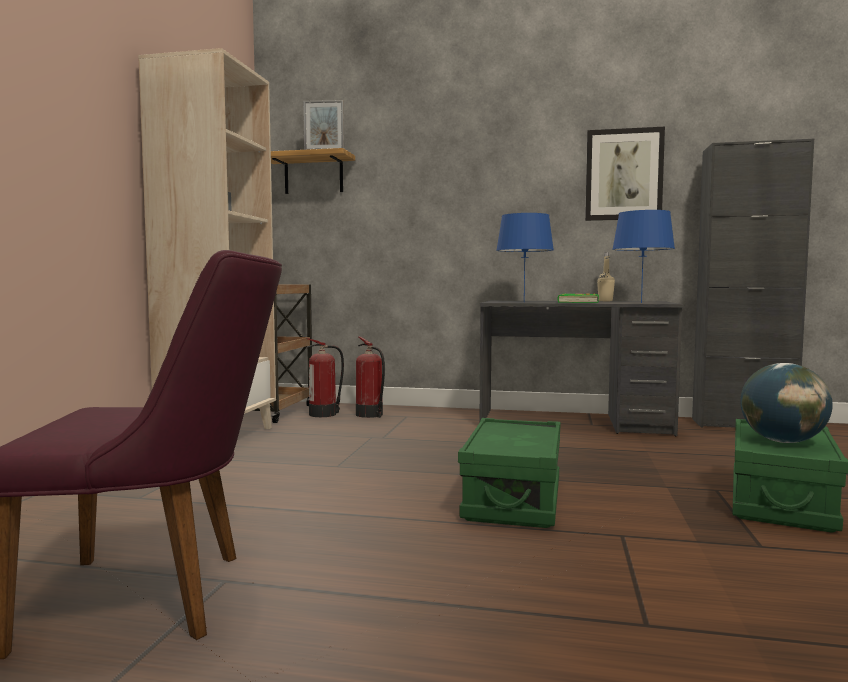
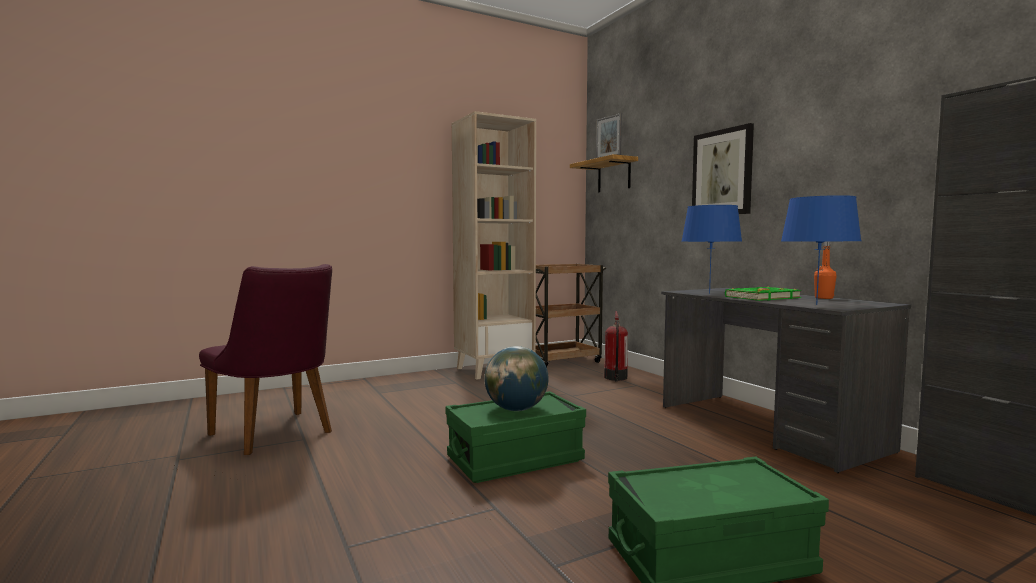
camera: 50 degrees right, 0 degrees up
fire extinguisher [306,338,344,417] -> none
picture [585,127,665,221] -> picture moved to [692,123,754,214]
beige bottle [597,252,615,301] -> orange bottle [814,241,837,299]
globe [740,363,833,443] -> globe moved to [484,346,549,411]

